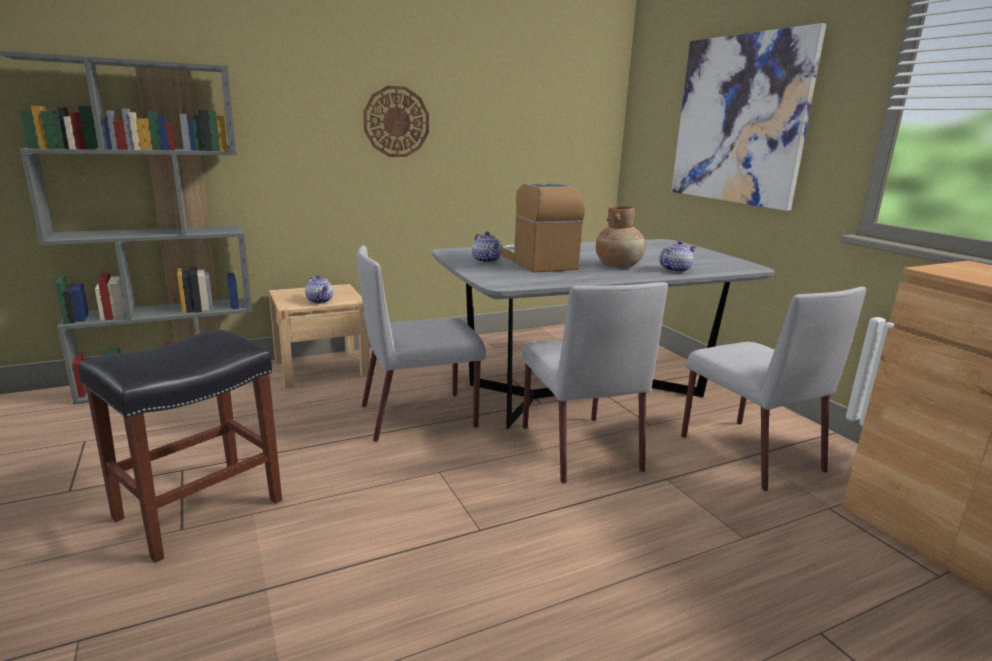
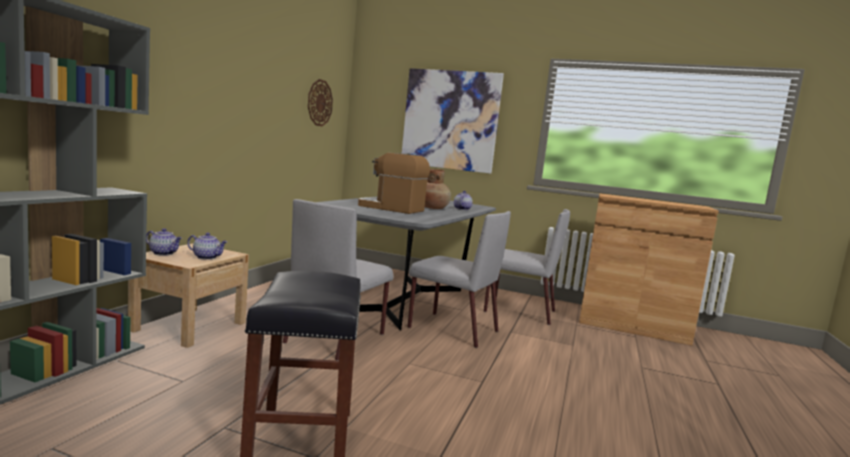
camera: 45 degrees left, 10 degrees down
wall clock [363,86,429,157] -> wall clock moved to [308,79,333,126]
teapot [472,232,502,263] -> teapot moved to [146,228,182,256]

